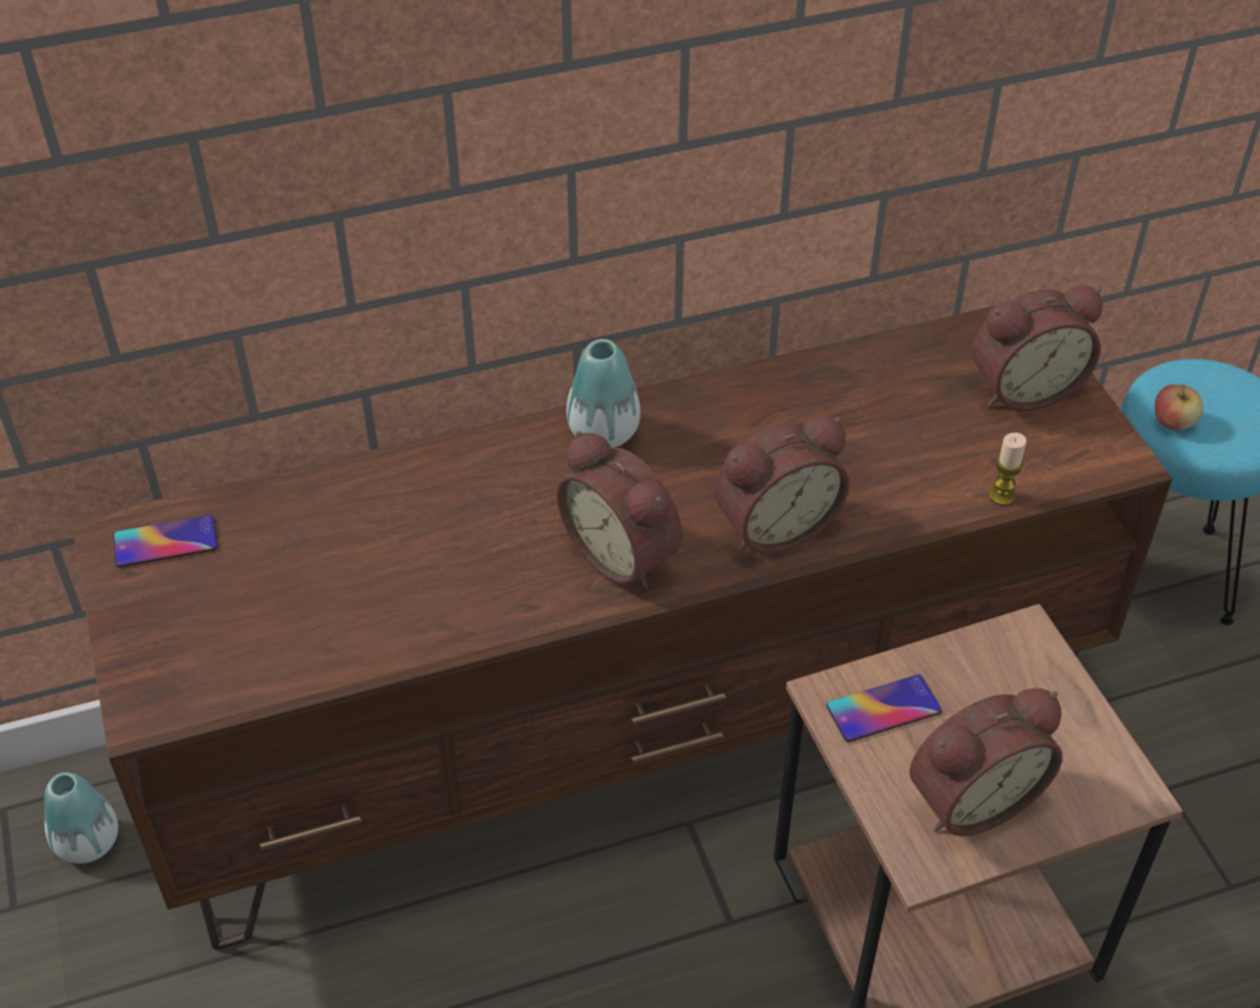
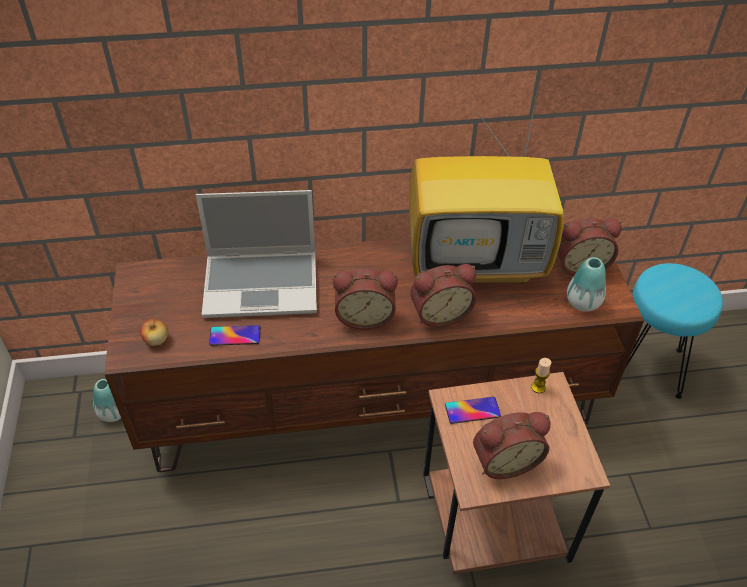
camera: 10 degrees right, 0 degrees up
phone [113,515,218,568] -> phone moved to [209,325,260,346]
alarm clock [556,431,683,590] -> alarm clock turned 60 degrees counterclockwise [333,269,398,330]
vase [566,339,640,448] -> vase moved to [567,257,606,312]
candle [989,433,1027,506] -> candle moved to [531,358,551,393]
apple [1155,384,1203,431] -> apple moved to [140,319,168,346]
none -> laptop [196,190,317,318]
none -> television [409,82,564,284]

